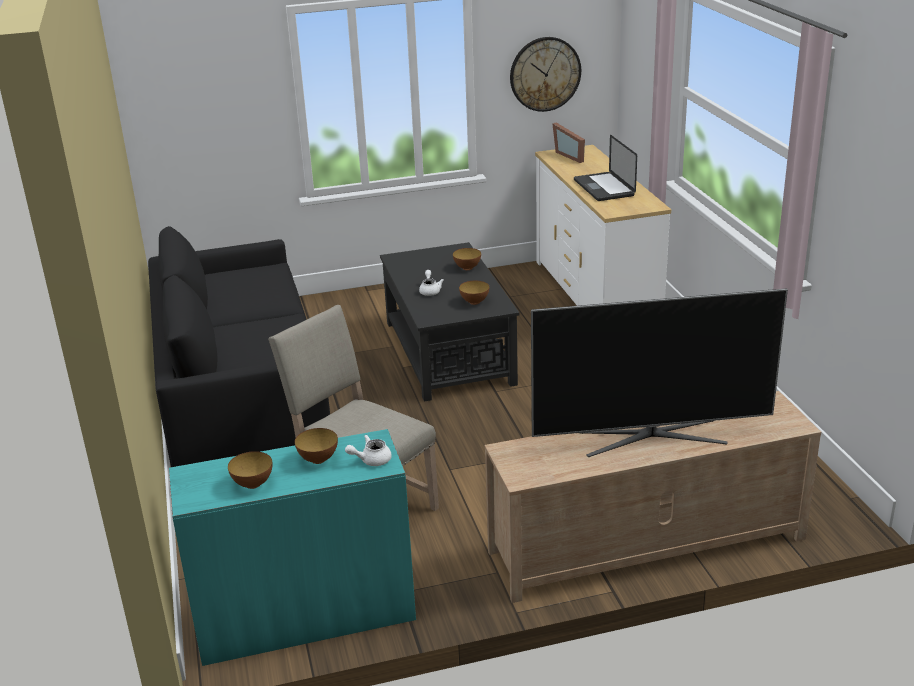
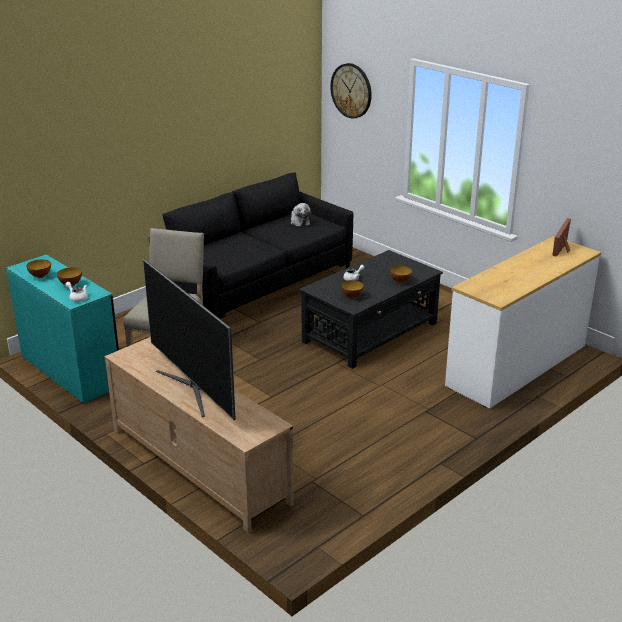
camera: 60 degrees right, 0 degrees up
wall clock [510,37,581,112] -> wall clock moved to [330,63,372,119]
laptop [574,135,637,201] -> none
none -> plush toy [291,203,312,227]

